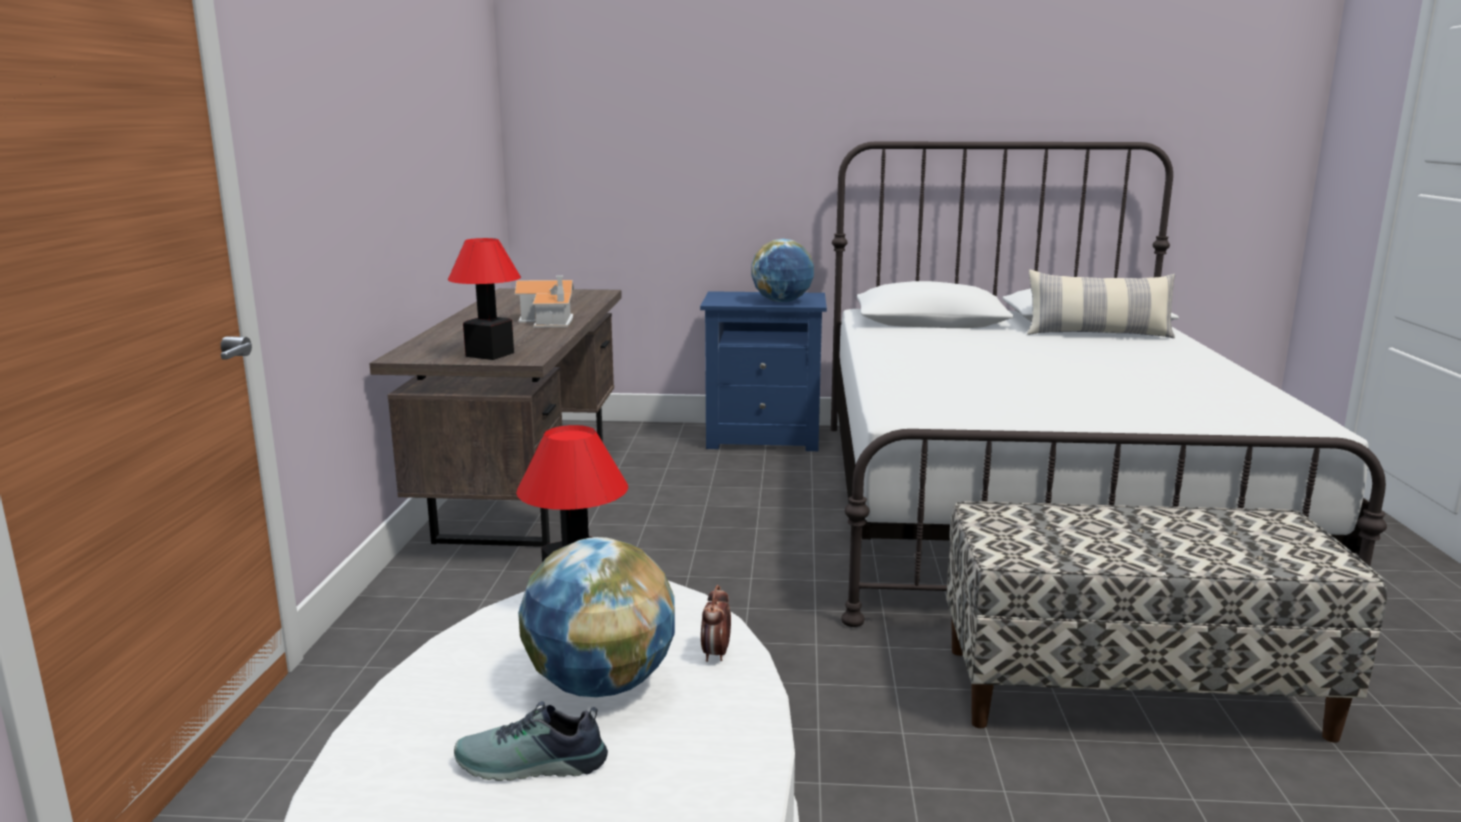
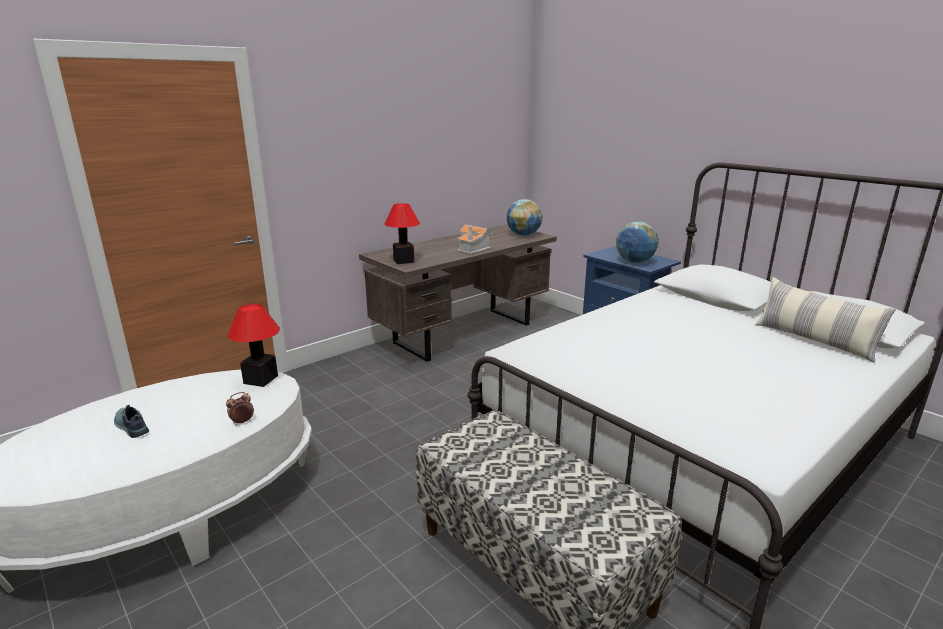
camera: 45 degrees right, 5 degrees up
globe [518,537,675,697] -> globe moved to [507,199,542,236]

